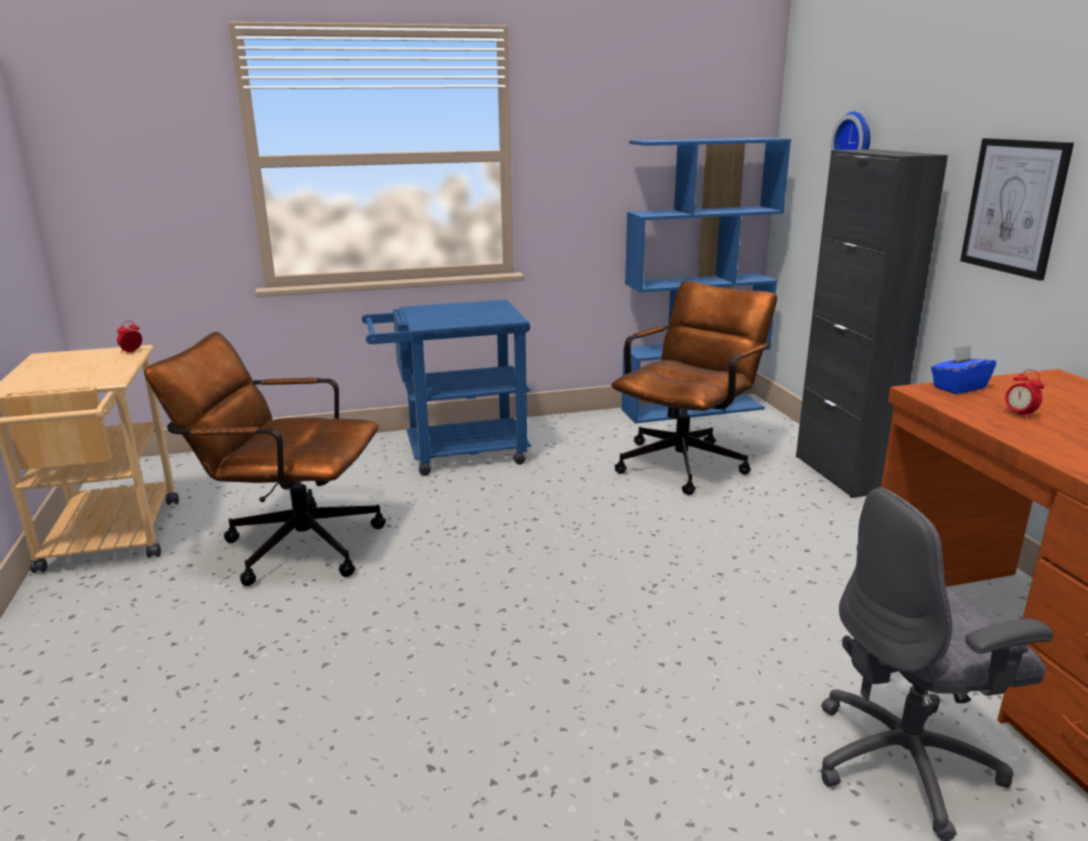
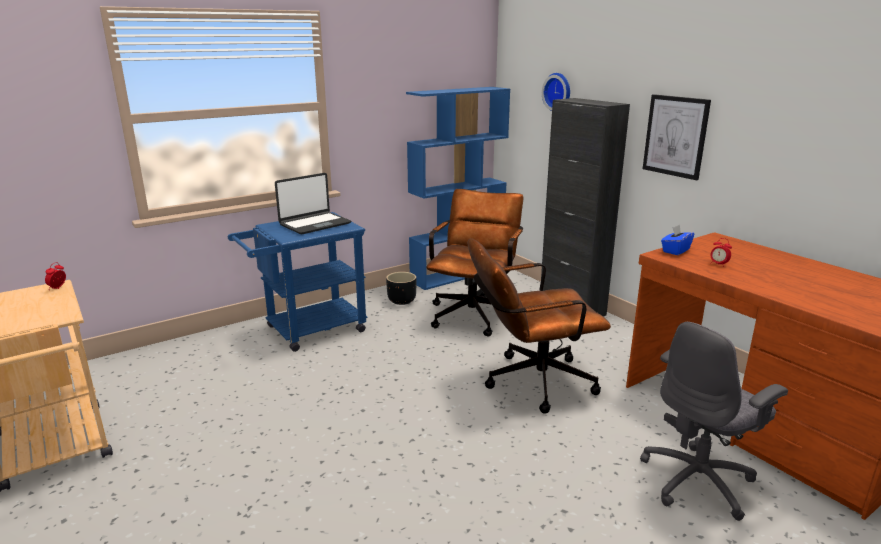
camera: 20 degrees left, 0 degrees up
brown office chair [144,332,386,586] -> brown office chair moved to [468,238,611,414]
none -> laptop [275,173,351,234]
none -> black planter [386,272,417,305]

